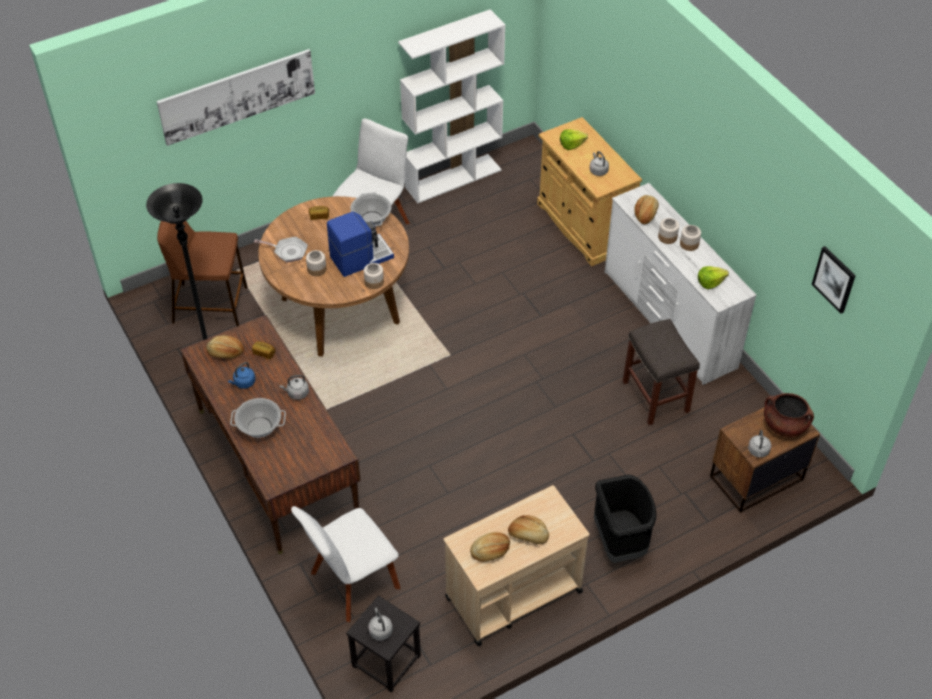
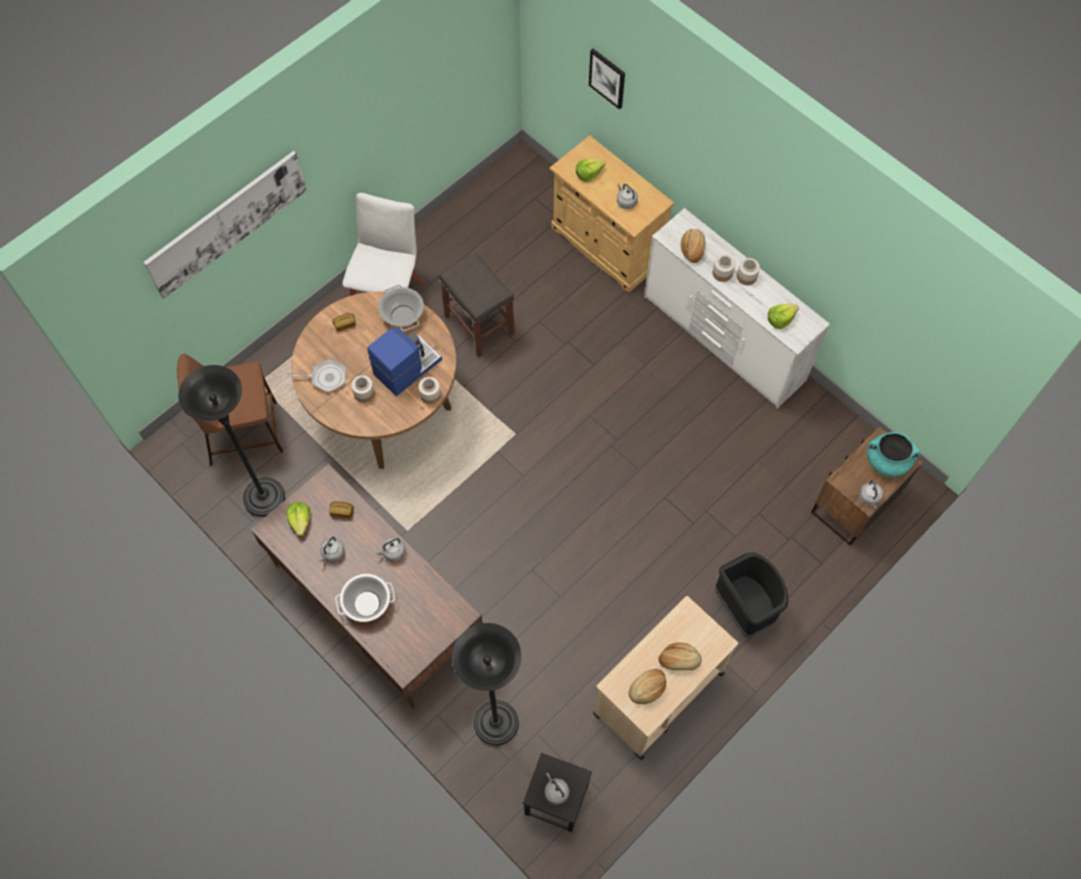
camera: 15 degrees left, 15 degrees up
bread [206,336,244,358] -> lettuce [286,502,311,536]
blue kettle [228,362,255,389] -> grey kettle [318,536,345,562]
white chair [291,506,400,622] -> black floor lamp [452,623,522,746]
white bookcase [398,9,505,203] -> none
grey stool [623,319,700,425] -> grey stool moved to [439,252,515,357]
brown cooking pot [764,393,814,437] -> turquoise cooking pot [867,432,920,477]
picture [811,246,856,314] -> picture moved to [589,49,625,110]

